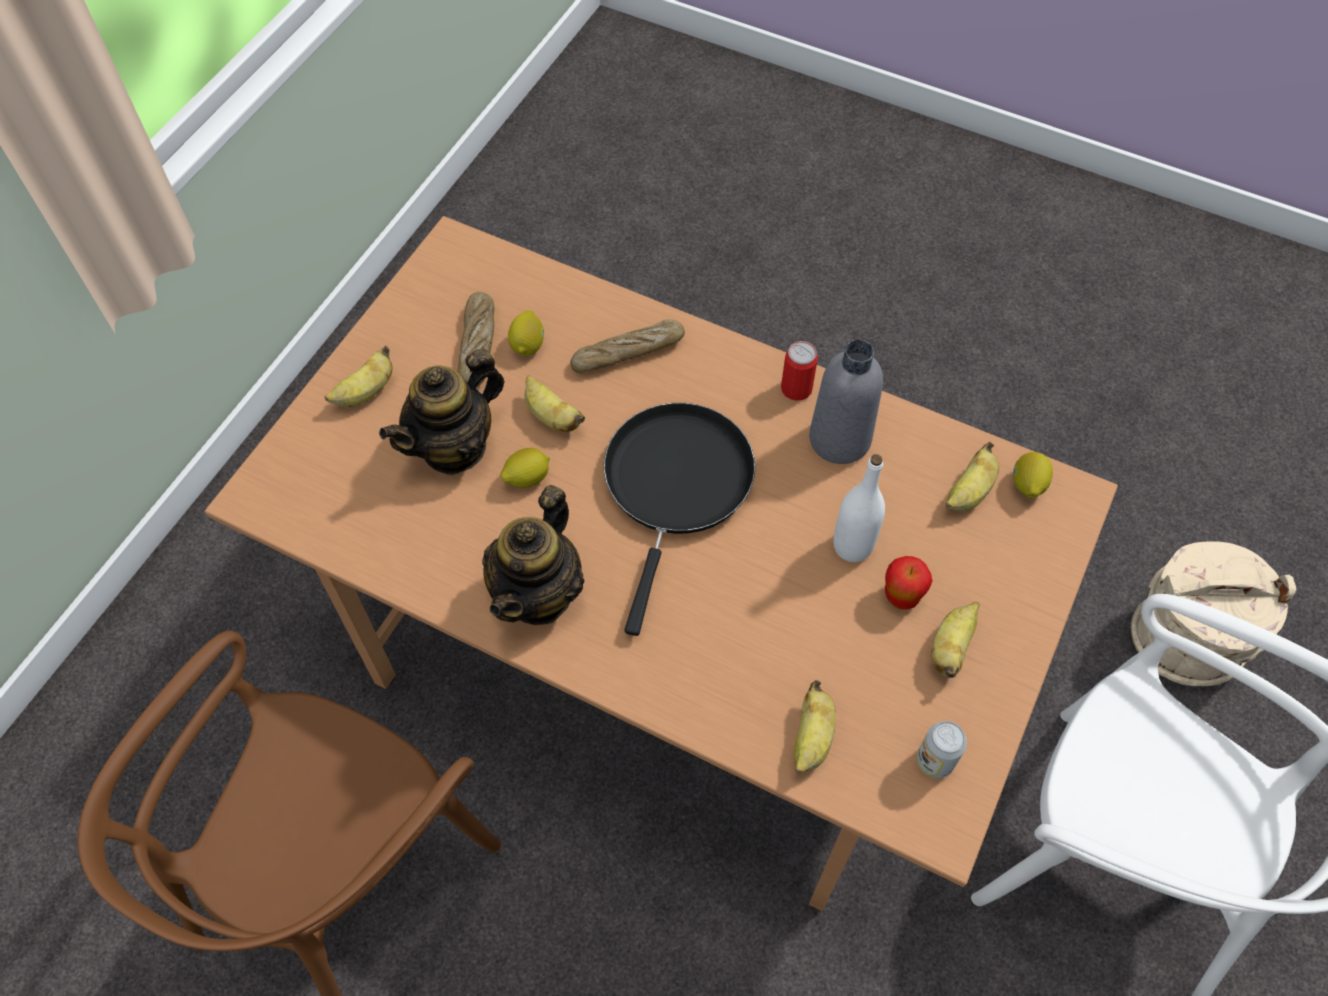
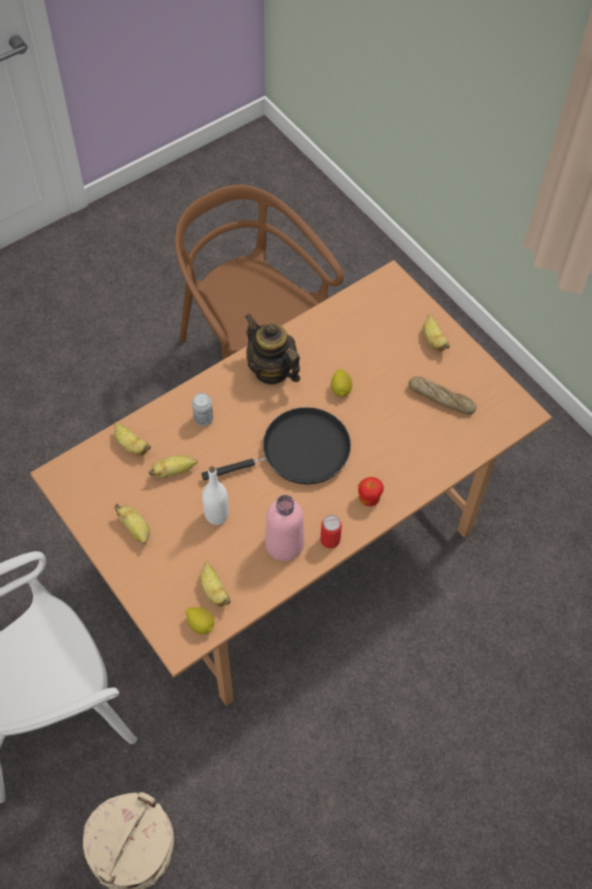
camera: 115 degrees right, 0 degrees up
teapot [379,349,504,475] -> none
lemon [508,310,544,356] -> none
banana [525,375,585,432] -> banana moved to [149,455,198,478]
bread [570,319,685,373] -> none
black frying pan [604,403,755,636] -> black frying pan turned 60 degrees counterclockwise [202,407,351,484]
grey bottle [809,340,883,464] -> pink bottle [265,495,304,561]
apple [885,556,932,610] -> apple moved to [358,477,384,506]
can [916,721,967,778] -> can moved to [192,393,213,426]

